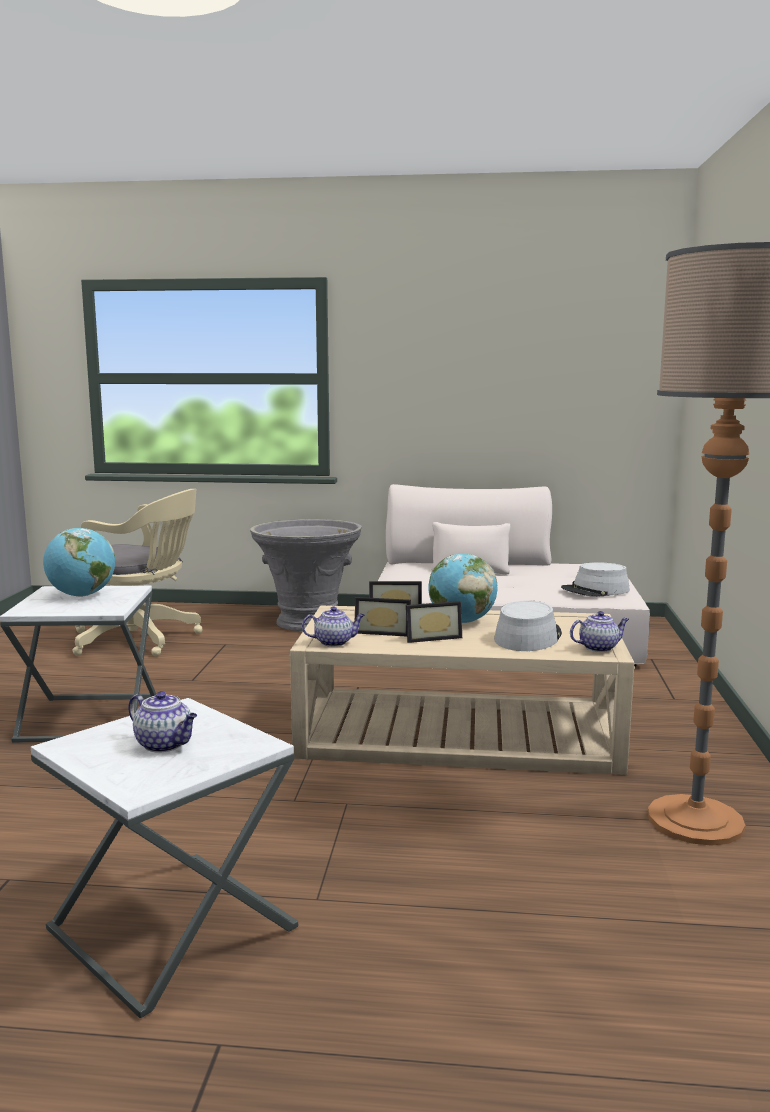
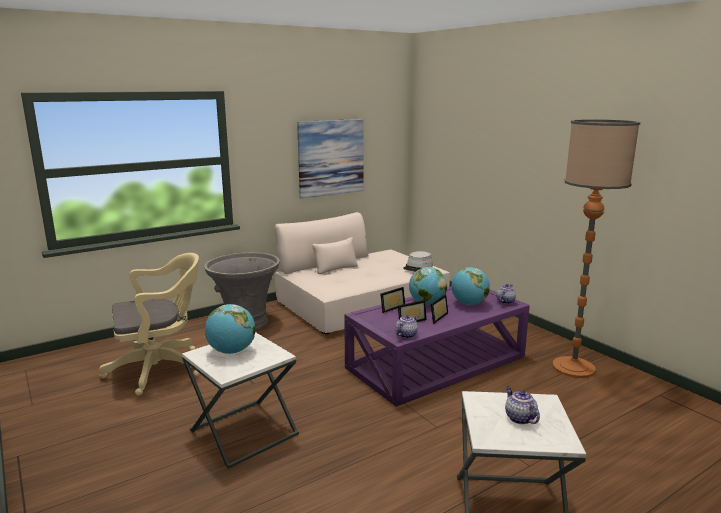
camera: 40 degrees left, 5 degrees up
teapot [128,691,197,753] -> teapot turned 105 degrees counterclockwise [505,386,540,424]
beige coffee table [290,606,635,775] -> purple coffee table [344,287,530,407]
grey hat [494,600,562,651] -> globe [451,267,490,305]
none -> picture [297,119,363,199]

